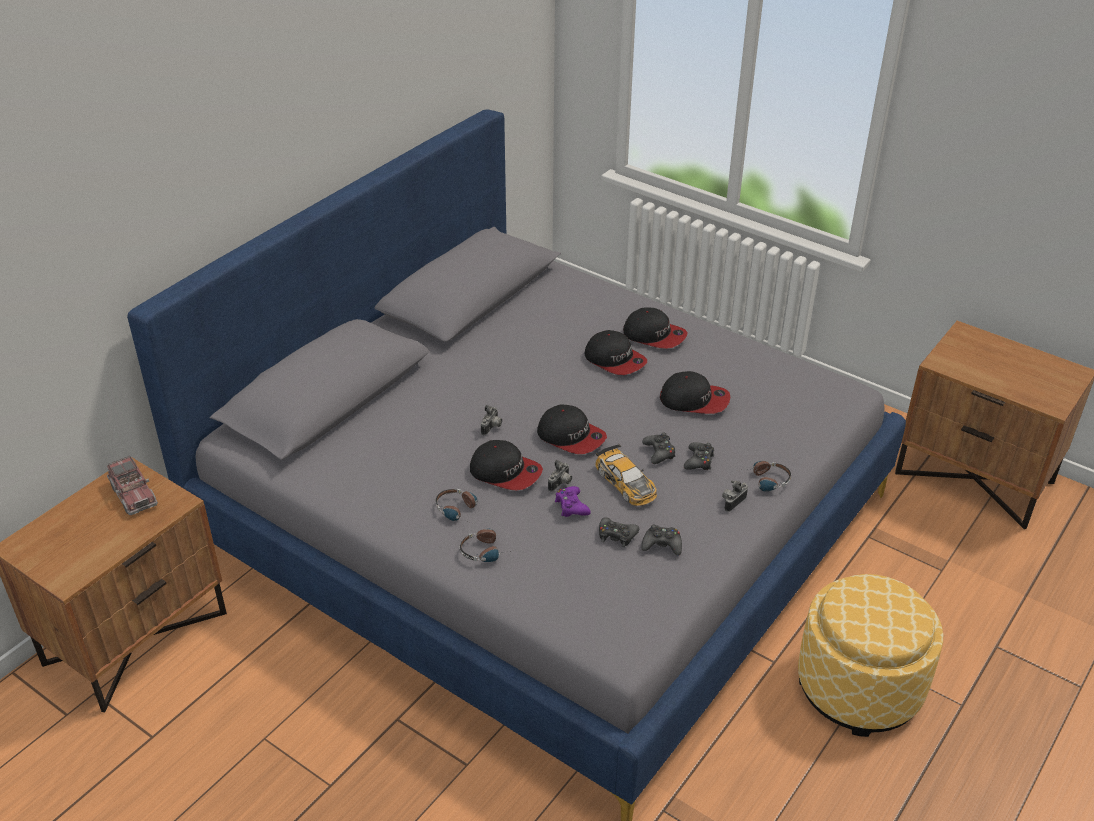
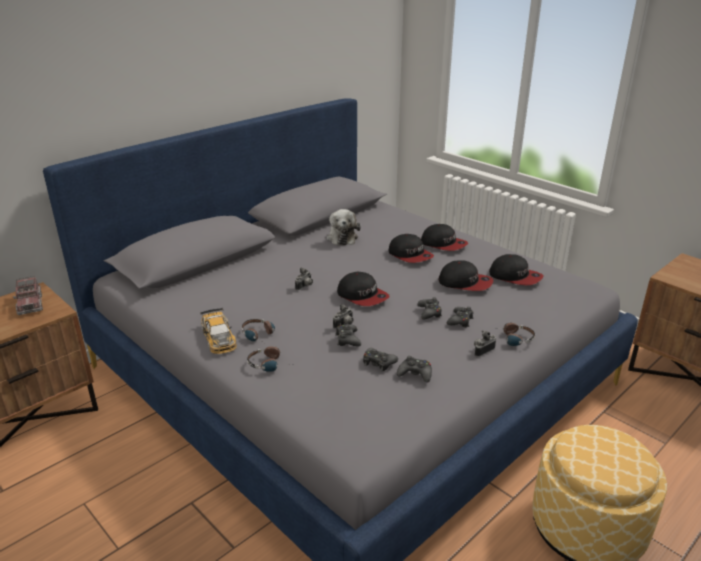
camera: 10 degrees right, 10 degrees down
cap [470,440,543,490] -> cap moved to [489,254,543,285]
purple game controller [555,486,591,517] -> black game controller [335,325,361,346]
toy car [595,444,657,506] -> toy car moved to [200,308,237,354]
none -> plush toy [326,209,361,245]

